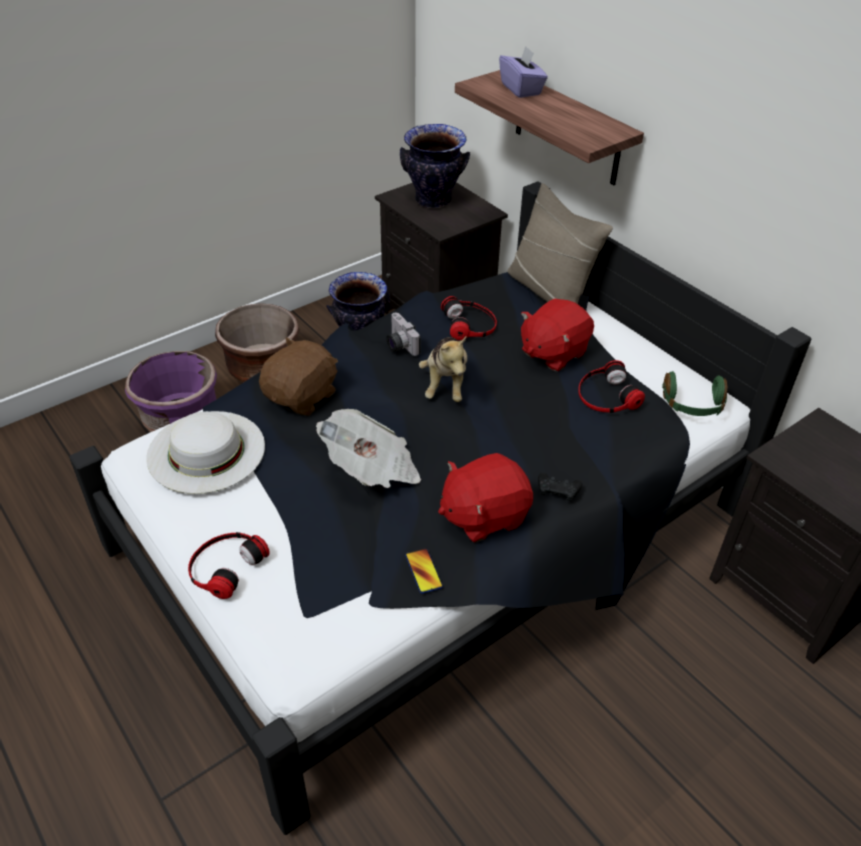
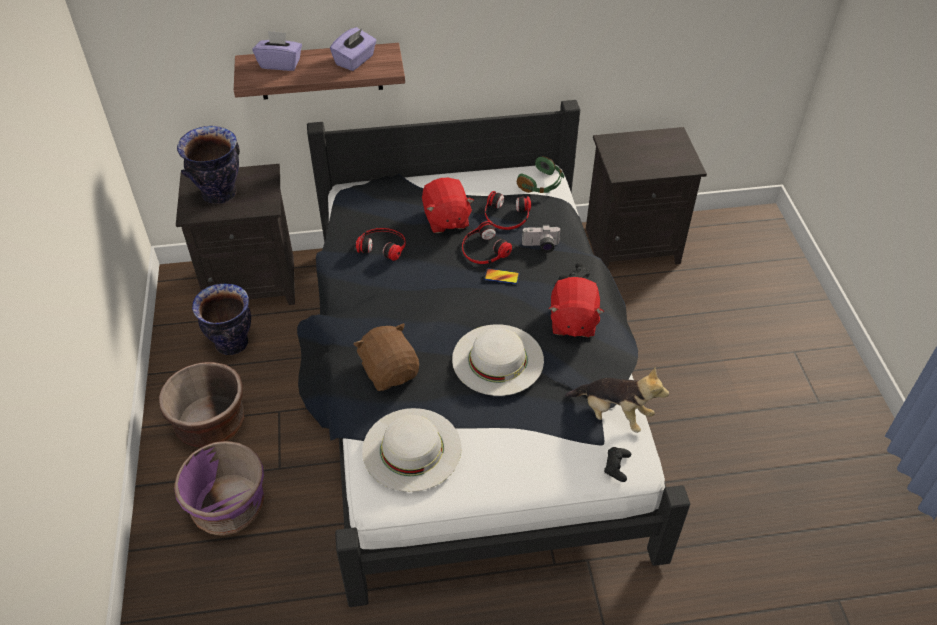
camera: 60 degrees left, 5 degrees up
headphones [188,532,270,599] -> headphones moved to [462,221,512,264]
newspaper [316,409,421,488] -> white hat [452,324,544,396]
camera [387,313,421,356] -> camera moved to [522,225,560,253]
phone [405,548,443,593] -> phone moved to [484,269,519,284]
plush toy [419,336,467,402] -> plush toy moved to [565,367,669,433]
beige pillow [507,183,613,304] -> none
none -> purple tissue box [330,27,377,71]
none -> black game controller [604,447,631,482]

